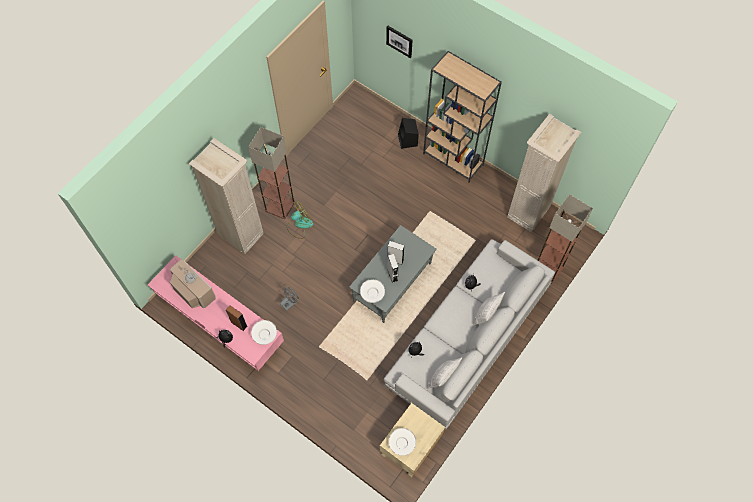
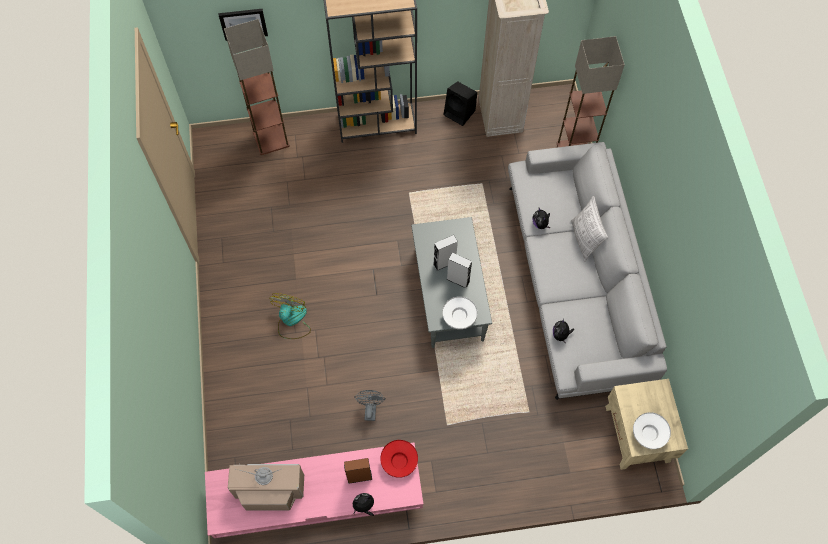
camera: 45 degrees left, 0 degrees up
beige cabinet [189,138,264,254] -> none
floor lamp [248,127,295,219] -> floor lamp moved to [224,19,290,155]
white bowl [251,320,277,345] -> red bowl [380,440,418,478]
black speaker [398,118,419,149] -> black speaker moved to [444,81,477,126]
pillow [427,357,462,389] -> none

